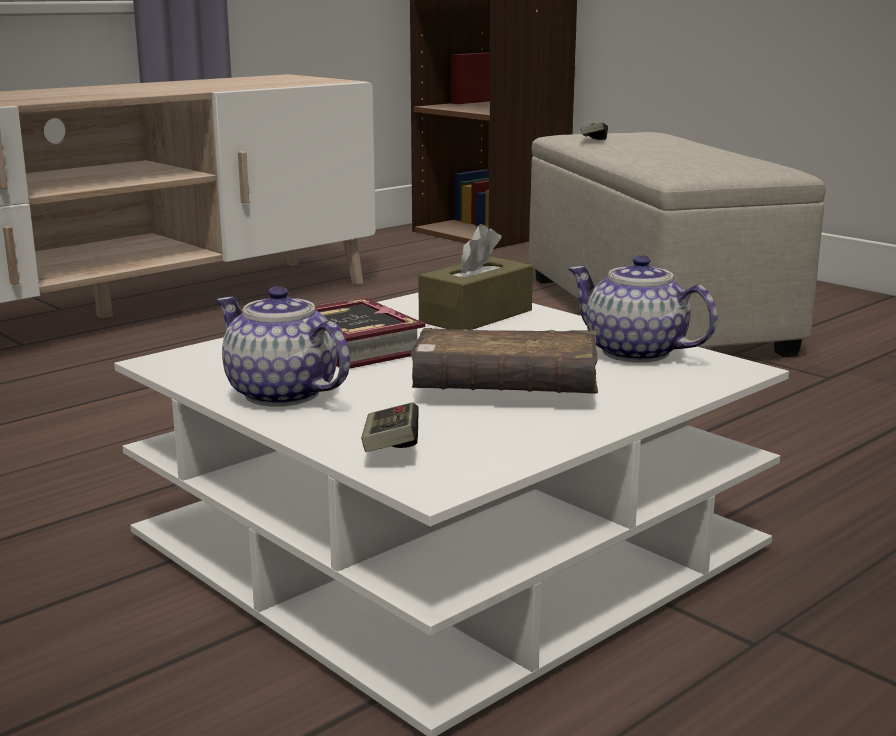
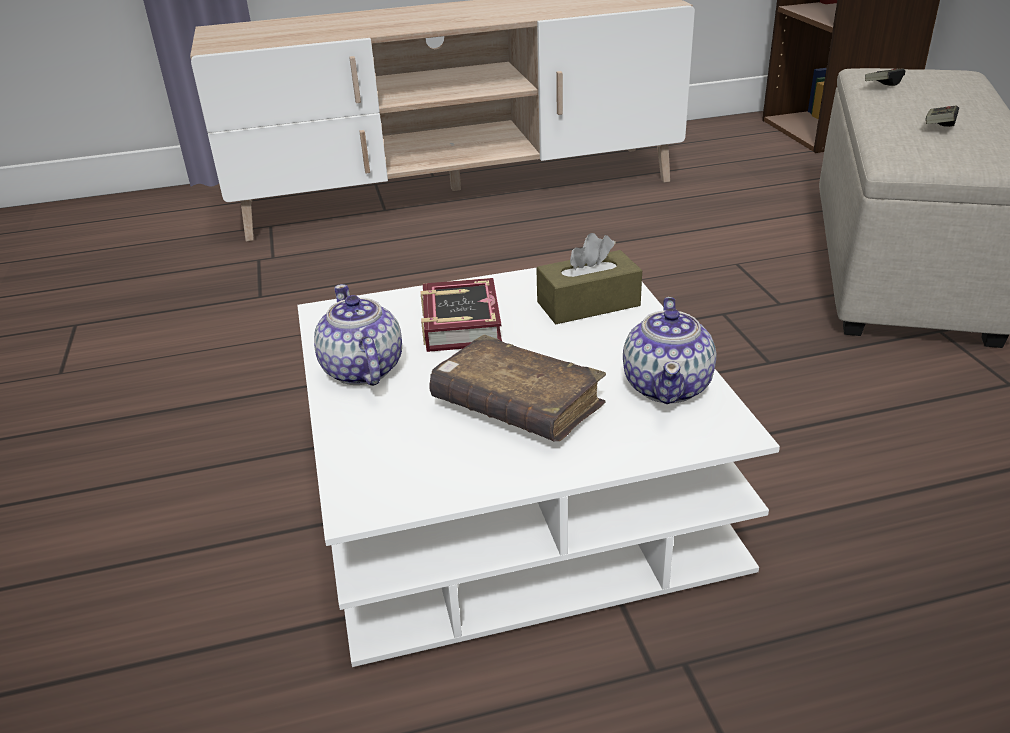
camera: 30 degrees right, 15 degrees up
game controller [361,402,419,452] -> game controller moved to [926,105,959,127]
teapot [568,255,718,363] -> teapot turned 150 degrees counterclockwise [623,297,716,404]

